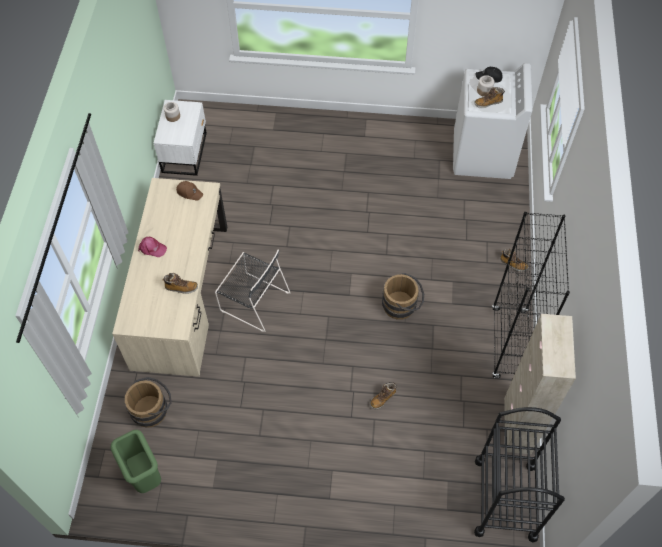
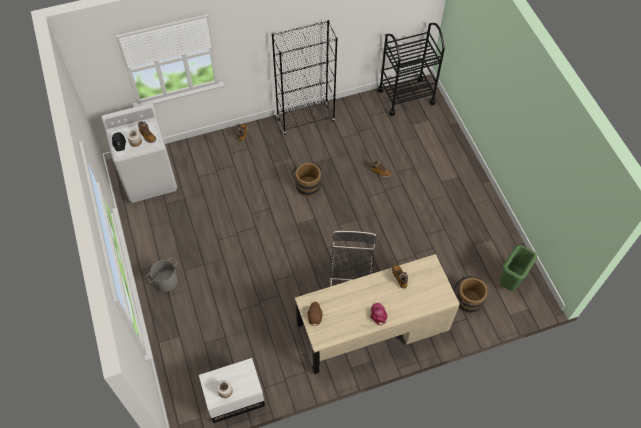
camera: 115 degrees left, 0 degrees up
beige cabinet [504,314,576,454] -> none
none -> grey bucket [146,257,178,292]

